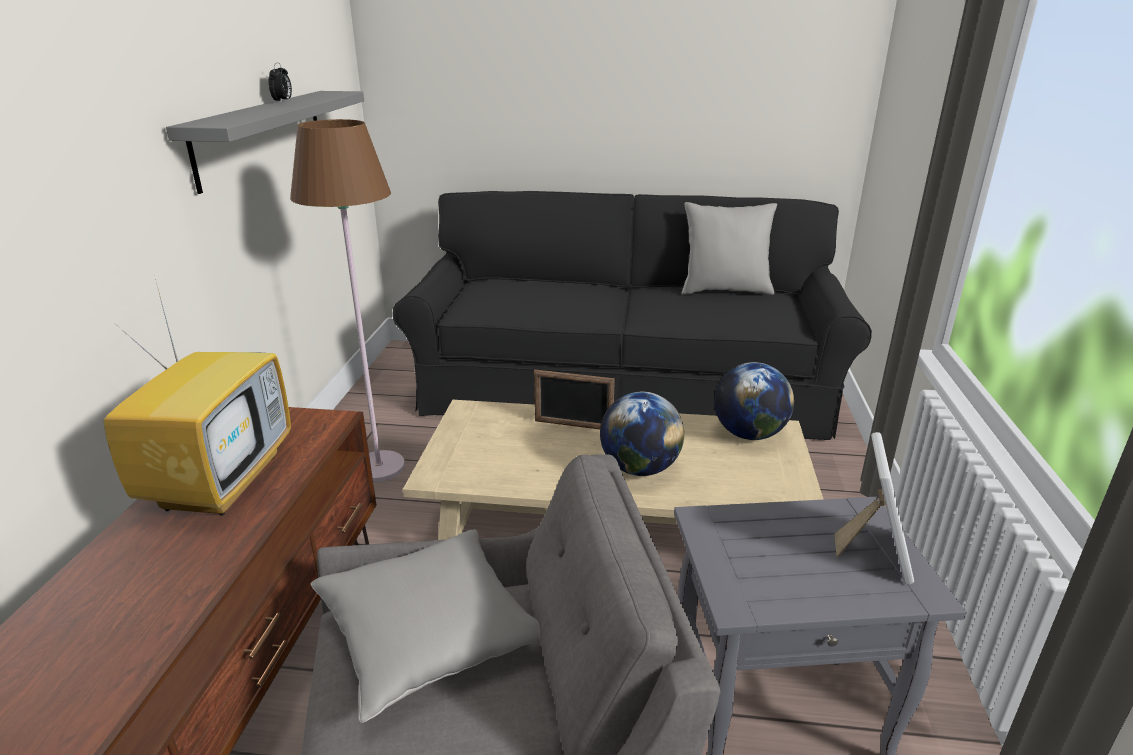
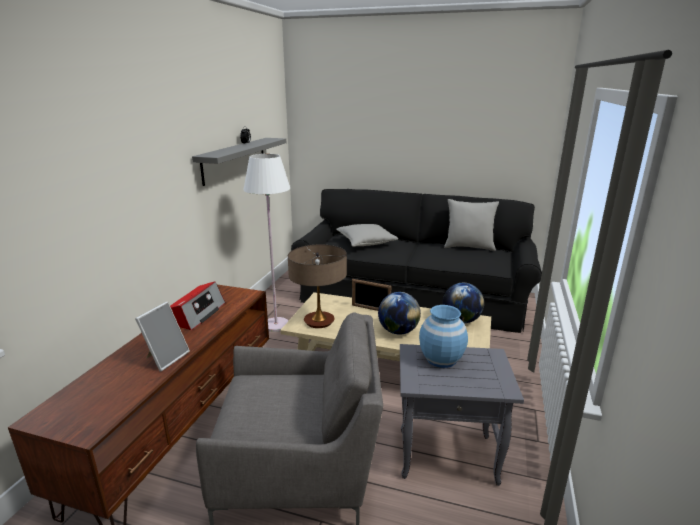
camera: 10 degrees right, 5 degrees down
television [103,279,291,516] -> radio [170,282,226,330]
brown floor lamp [290,119,405,482] -> white floor lamp [243,154,290,332]
grey pillow [311,529,541,723] -> grey pillow moved to [337,224,398,247]
picture frame [835,432,914,584] -> picture frame moved to [135,301,190,371]
none -> table lamp [288,245,347,328]
none -> blue vase [419,305,468,368]

